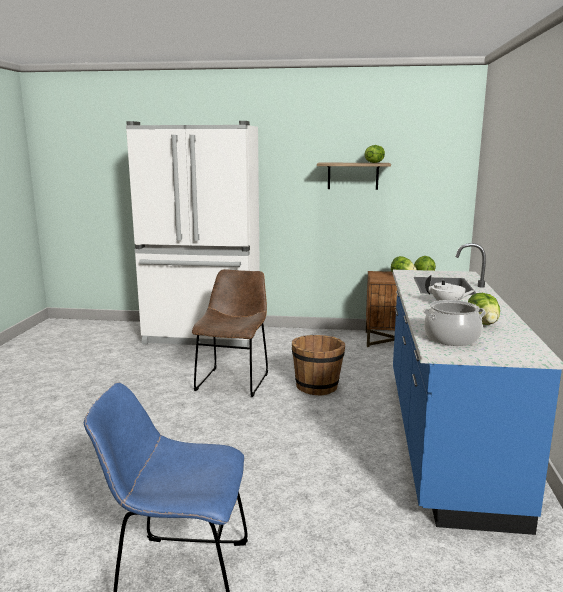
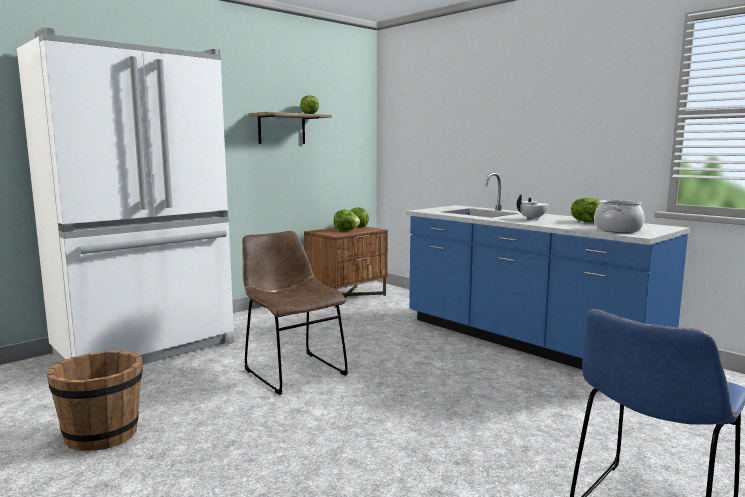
camera: 50 degrees left, 5 degrees down
brown bucket [292,335,345,396] -> brown bucket moved to [47,351,143,451]

